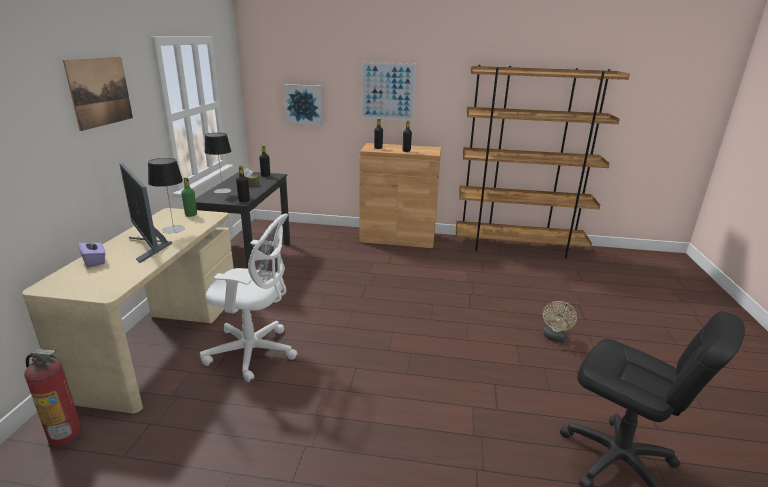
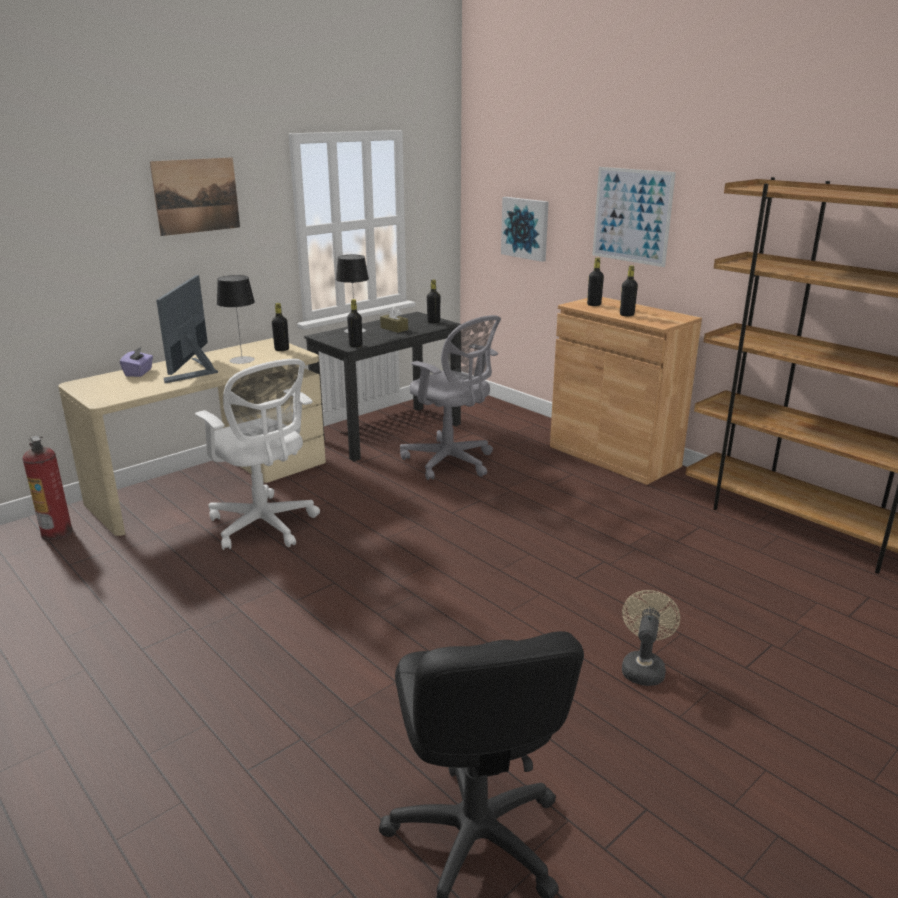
camera: 40 degrees right, 0 degrees up
green bottle [181,177,197,217] -> black bottle [272,303,289,351]
beige fan [543,301,577,342] -> beige fan turned 135 degrees clockwise [622,590,680,686]
none -> grey office chair [400,315,501,480]

